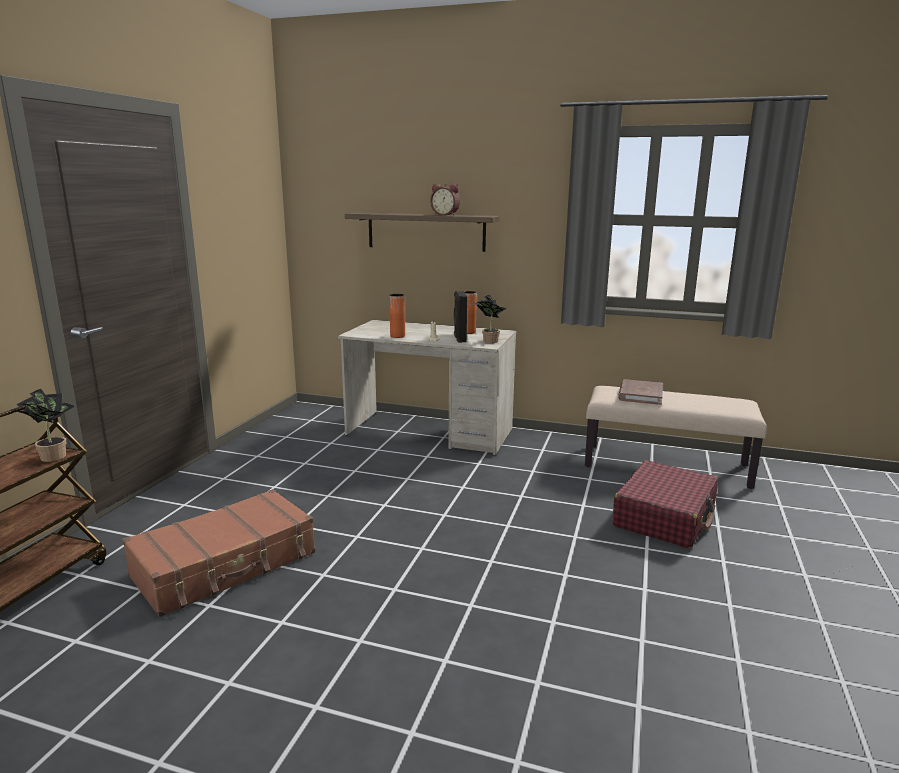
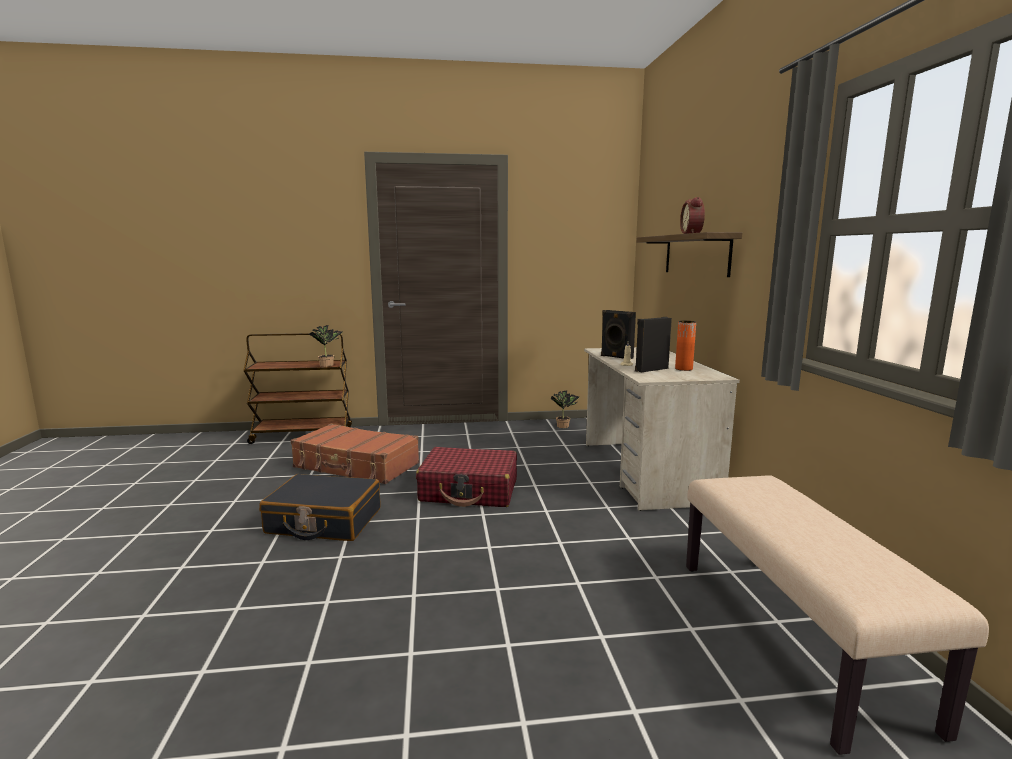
camera: 65 degrees right, 5 degrees down
orange vase [389,294,405,338] -> black speaker [601,310,636,359]
potted plant [475,294,507,343] -> potted plant moved to [551,390,579,428]
red suitcase [612,460,718,548] -> red suitcase moved to [416,447,517,507]
brown book [618,379,663,405] -> none
none -> black suitcase [259,474,380,541]

